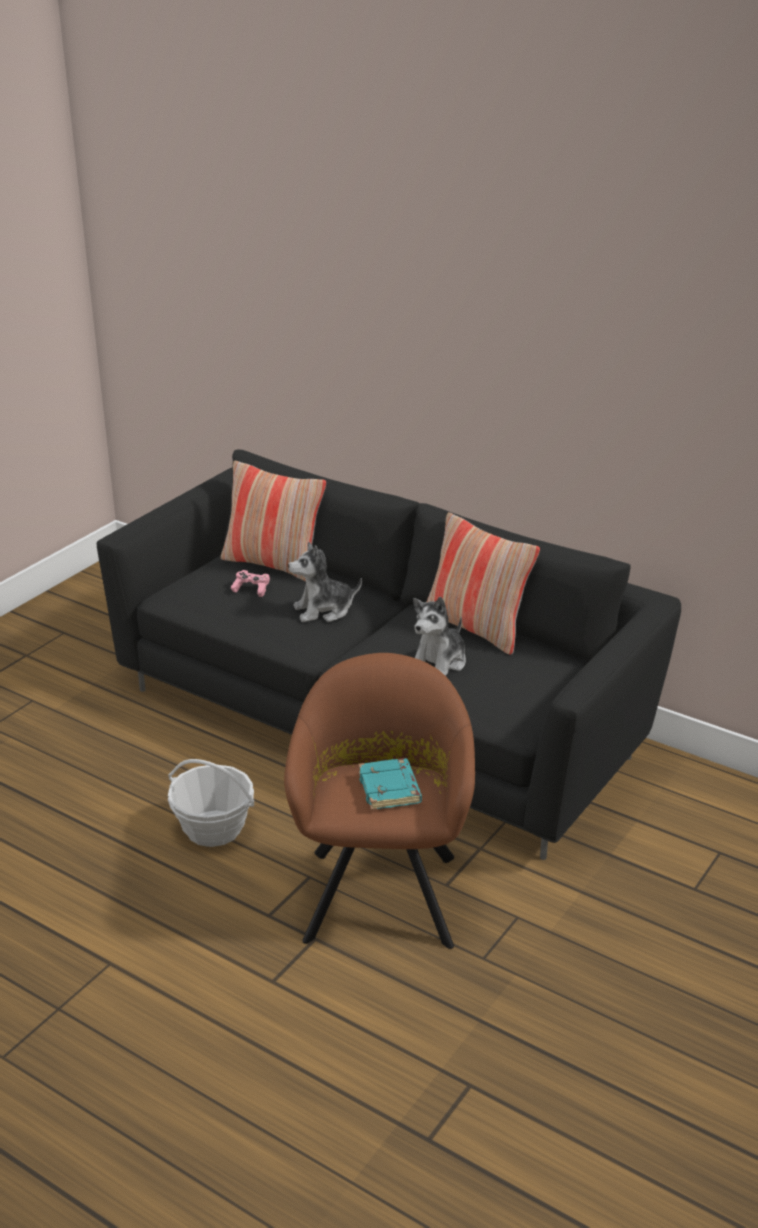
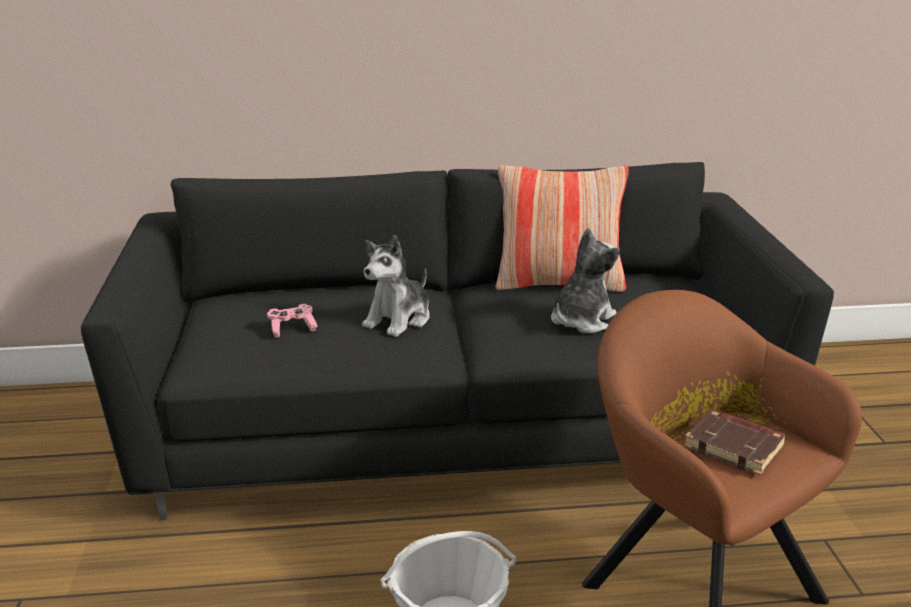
camera: 40 degrees left, 5 degrees down
pillow [221,461,326,581] -> none
turquoise book [358,758,422,810] -> brown book [684,409,786,475]
plush toy [413,597,466,676] -> plush toy turned 135 degrees counterclockwise [551,228,620,333]

